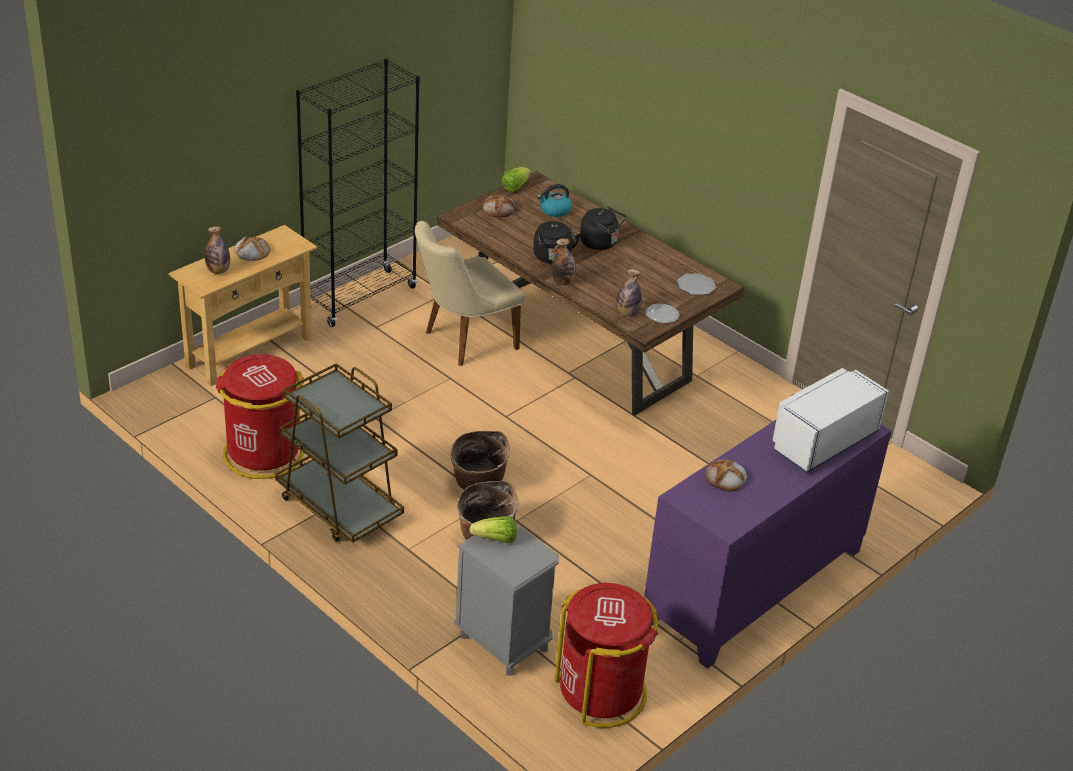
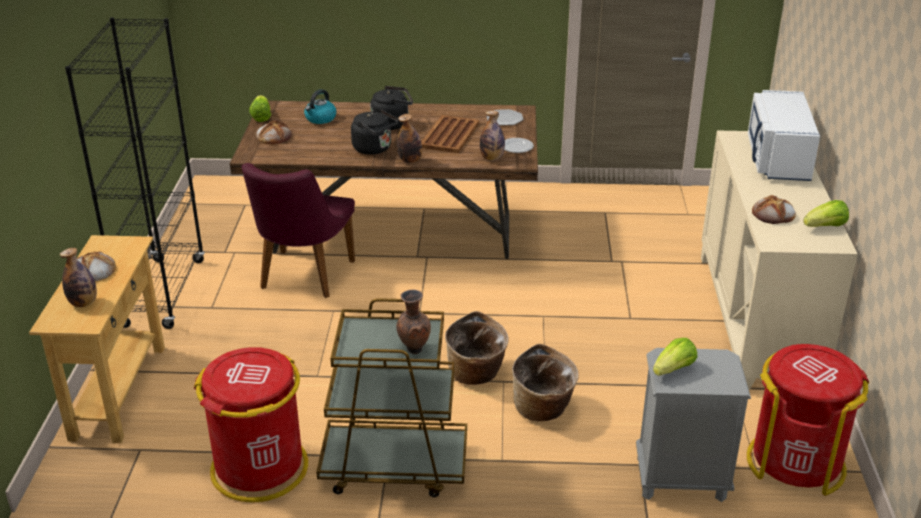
camera: 40 degrees left, 5 degrees down
beige chair [415,221,526,366] -> purple chair [242,163,355,298]
purple cabinet [644,420,892,669] -> beige cabinet [701,131,858,390]
none -> brown vase [396,290,431,354]
none -> brown tray [421,115,479,153]
none -> lettuce [803,200,849,227]

